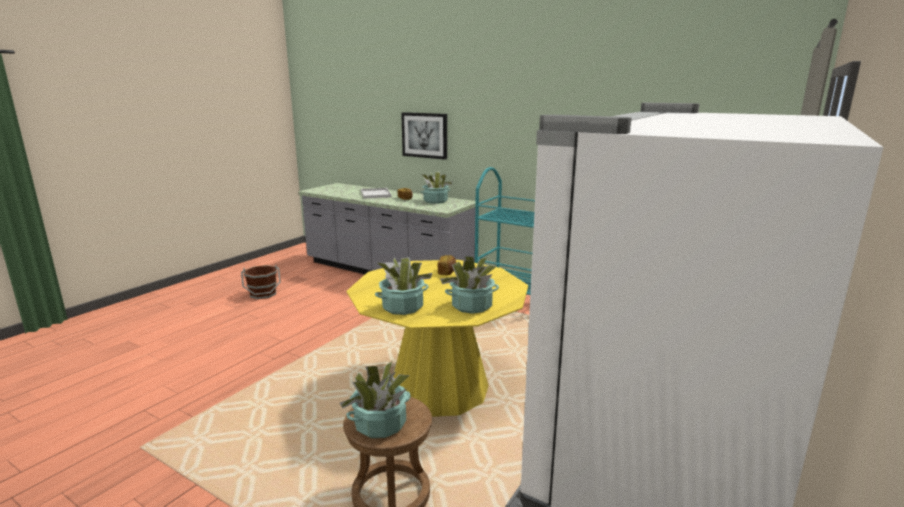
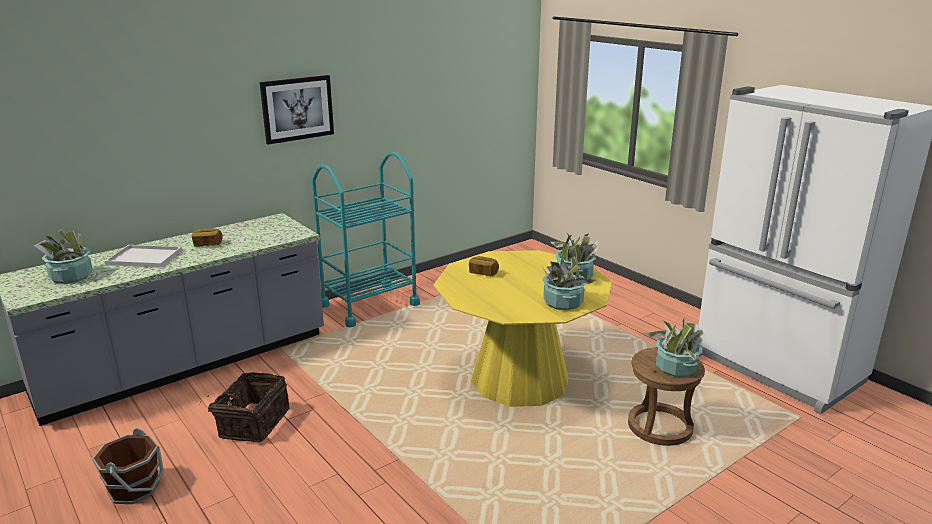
camera: 70 degrees left, 5 degrees up
picture [401,112,447,160] -> picture moved to [260,75,334,144]
potted plant [420,171,453,204] -> potted plant moved to [33,229,93,284]
none -> basket [200,372,290,443]

